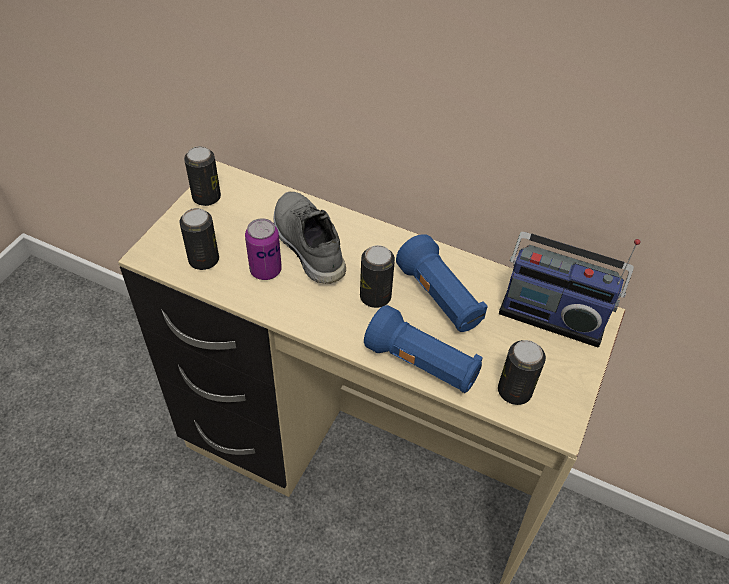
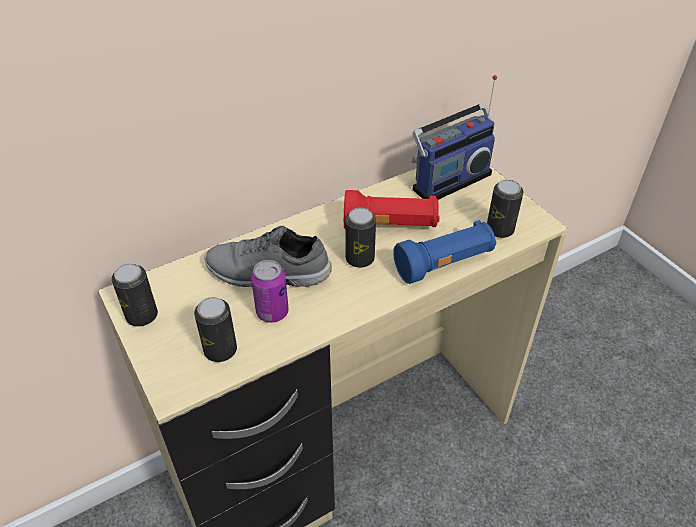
camera: 55 degrees left, 5 degrees down
blue flashlight [396,234,488,332] -> red flashlight [344,190,439,228]

